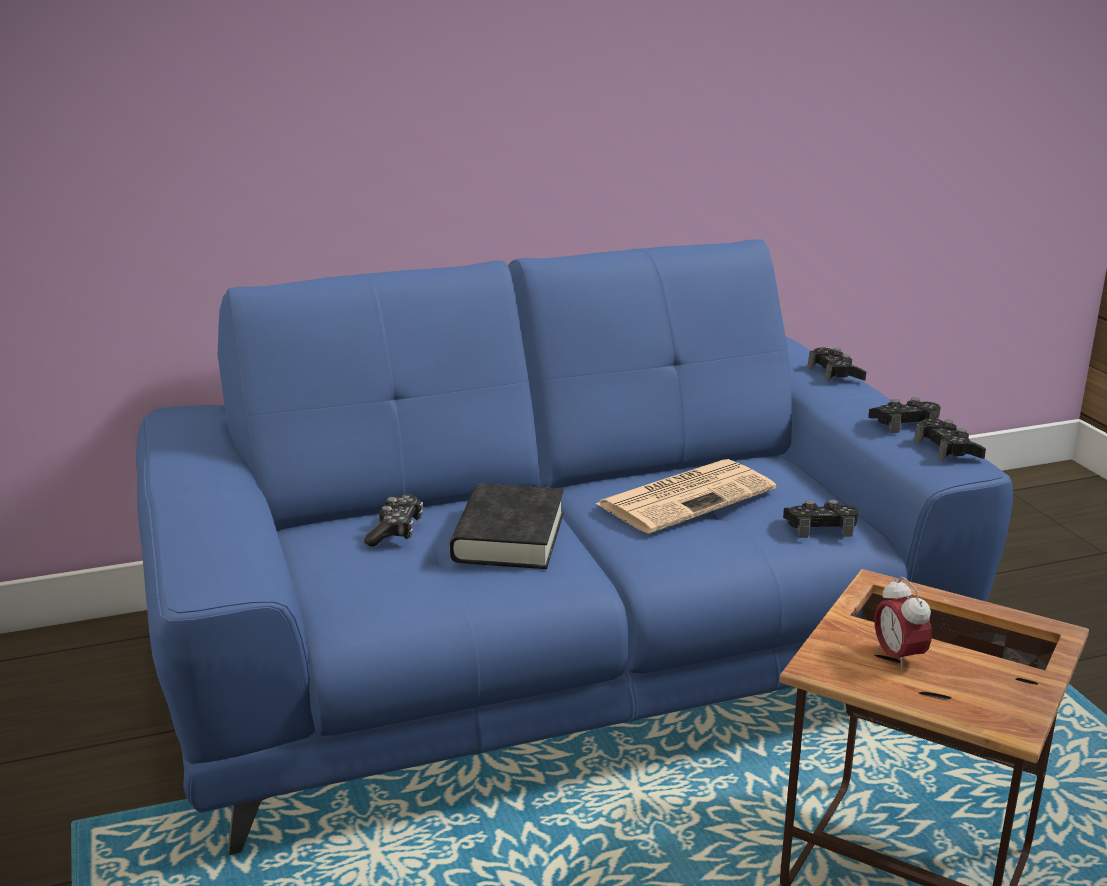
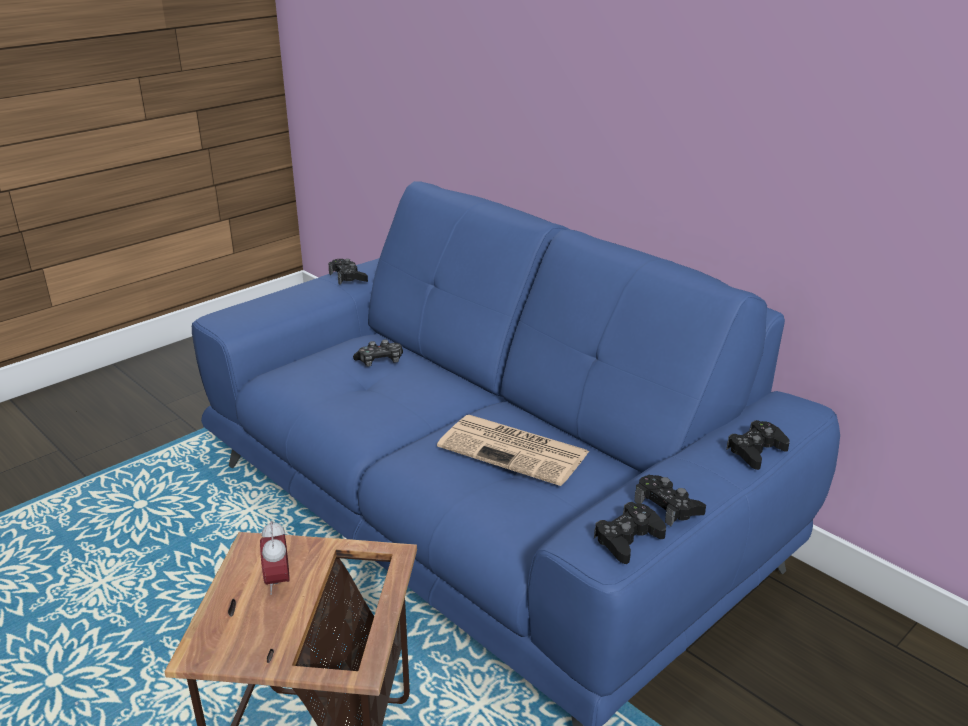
camera: 65 degrees right, 5 degrees up
black book [450,484,564,569] -> none
black game controller [783,499,858,538] -> black game controller moved to [328,259,368,285]
alarm clock [874,577,932,672] -> alarm clock turned 60 degrees counterclockwise [260,520,290,595]

